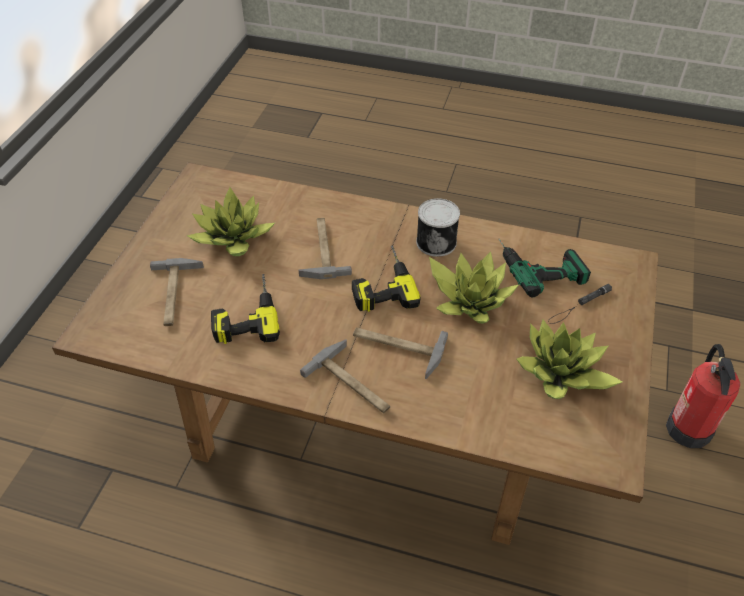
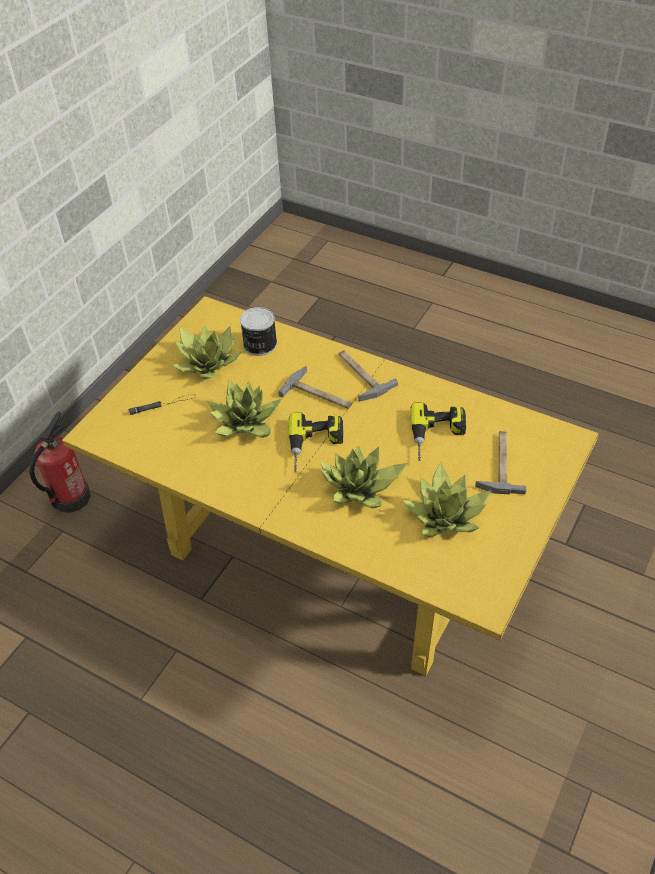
camera: 165 degrees left, 0 degrees up
brown dining table [52,162,658,545] -> yellow dining table [62,296,599,676]
hammer [299,218,352,279] -> potted plant [320,445,407,508]
can [416,198,460,257] -> can moved to [240,307,277,356]
power drill [499,239,591,297] -> none

